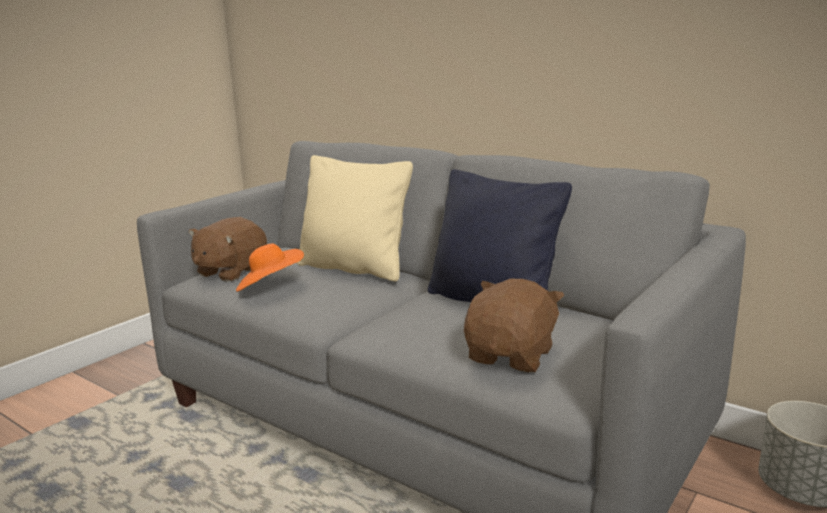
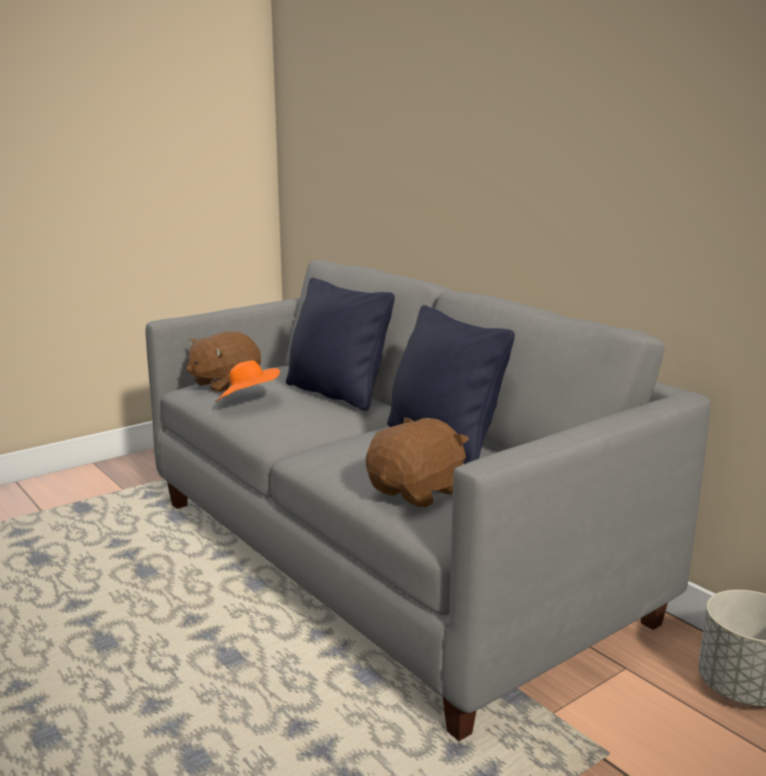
camera: 15 degrees right, 0 degrees up
beige pillow [297,155,413,281] -> black pillow [286,278,395,411]

